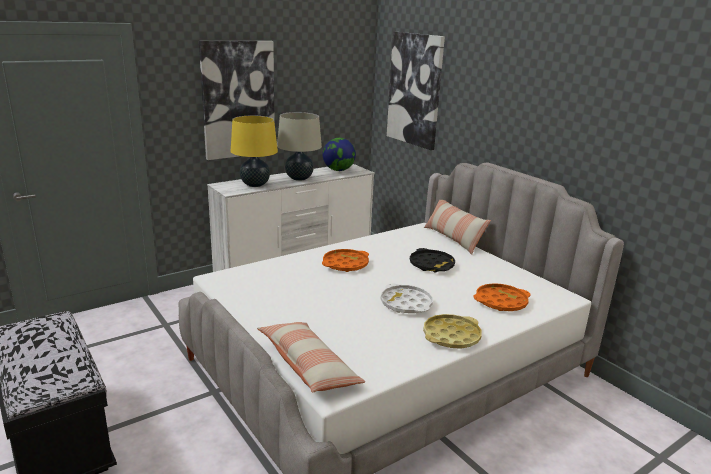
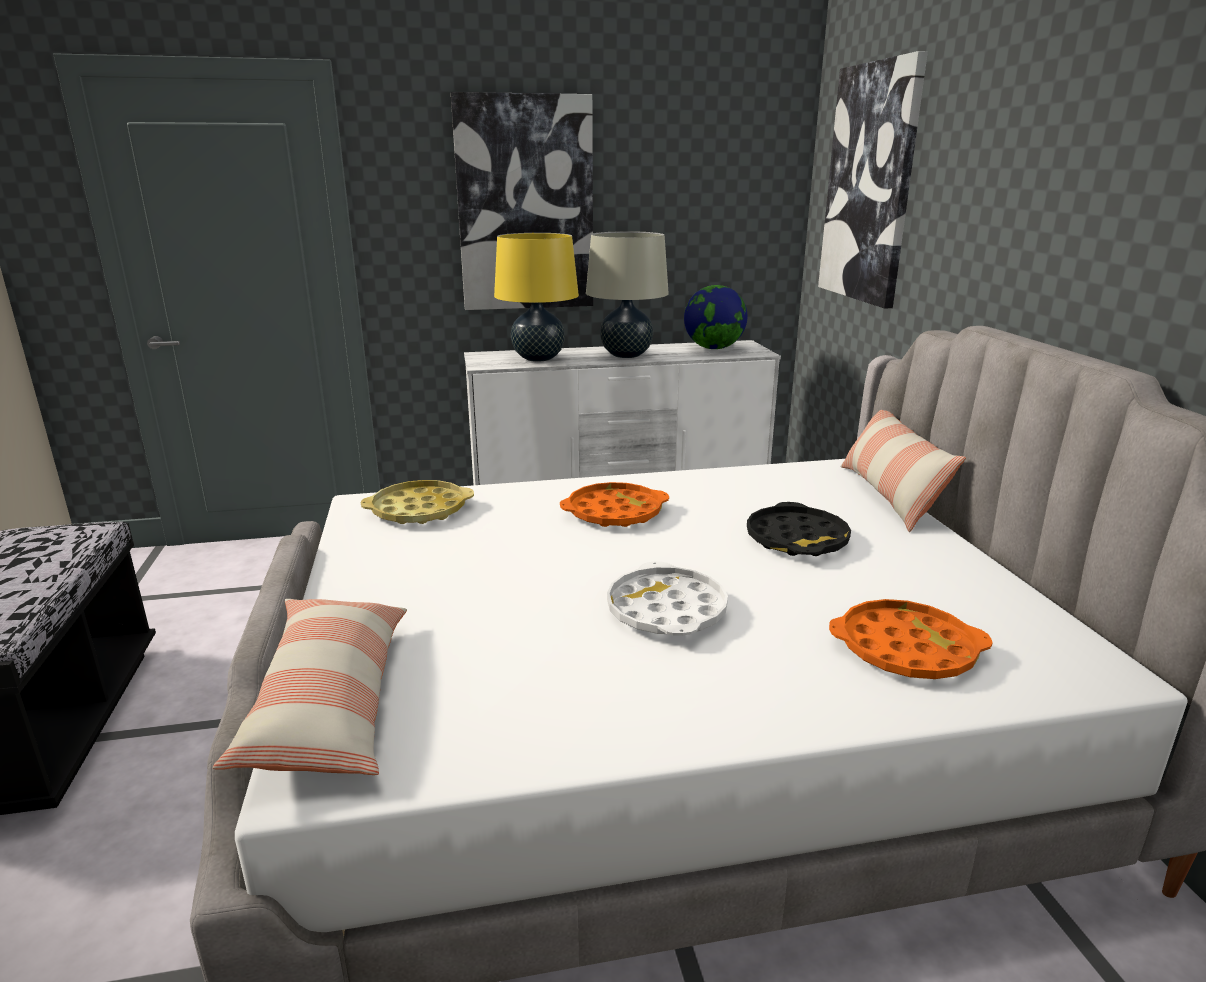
camera: 25 degrees right, 0 degrees up
yellow tray [423,314,482,349] -> yellow tray moved to [361,480,474,524]

